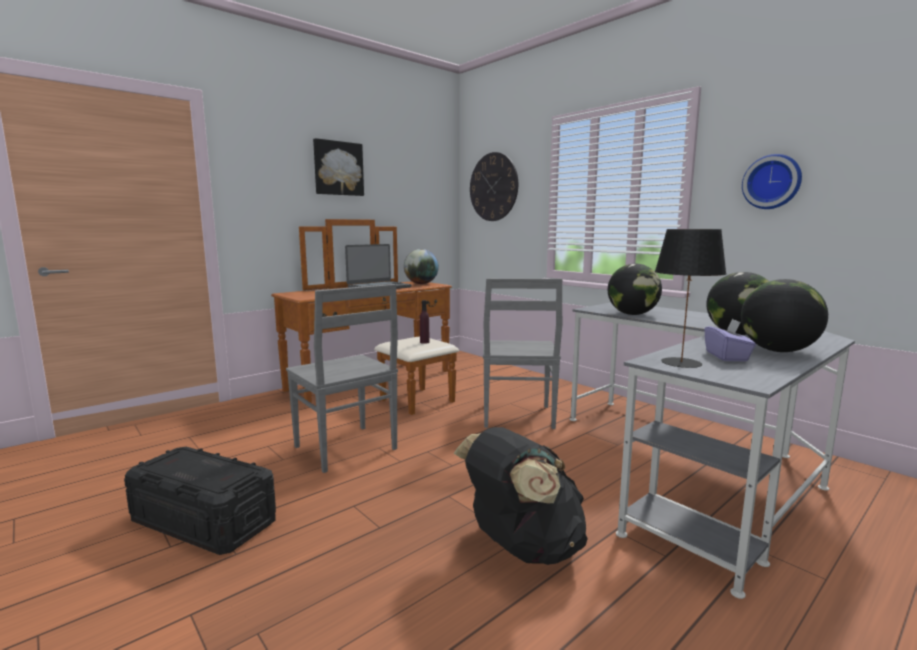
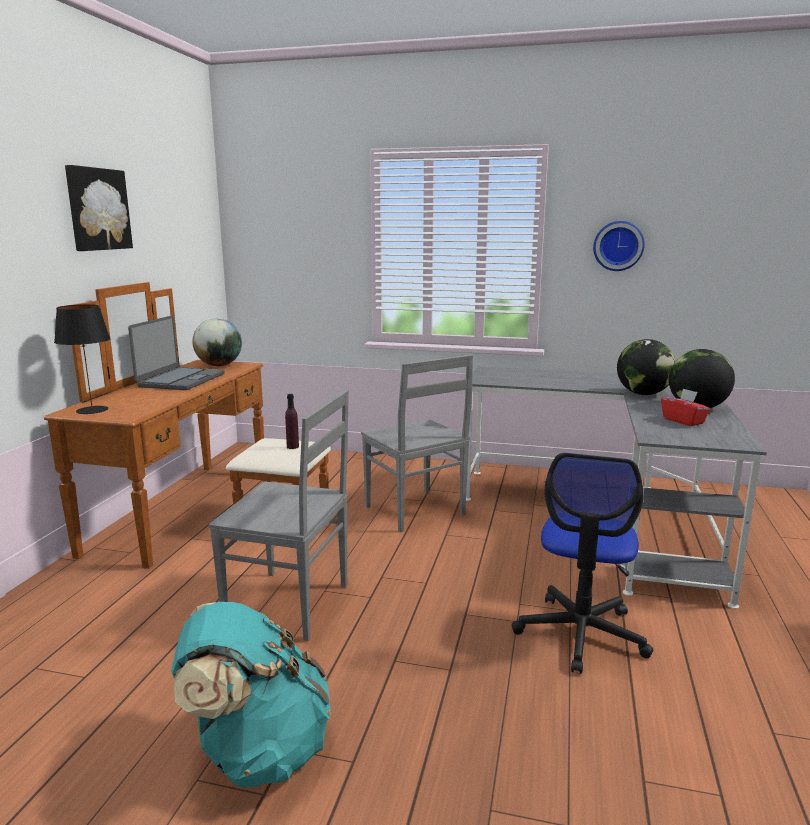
camera: 35 degrees left, 5 degrees up
black storage box [124,447,276,555] -> turquoise backpack [171,602,331,787]
black backpack [454,427,588,565] -> office chair [512,453,653,674]
wall clock [470,152,518,221] -> none
globe [608,264,662,315] -> none
black table lamp [655,229,727,368] -> black table lamp moved to [54,304,111,414]
purple tissue box [704,318,756,361] -> red tissue box [661,388,711,426]

